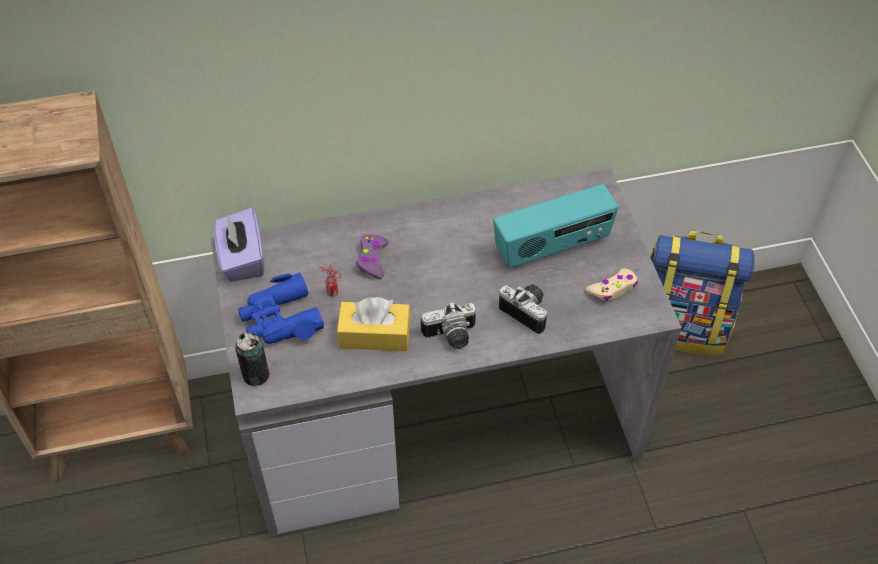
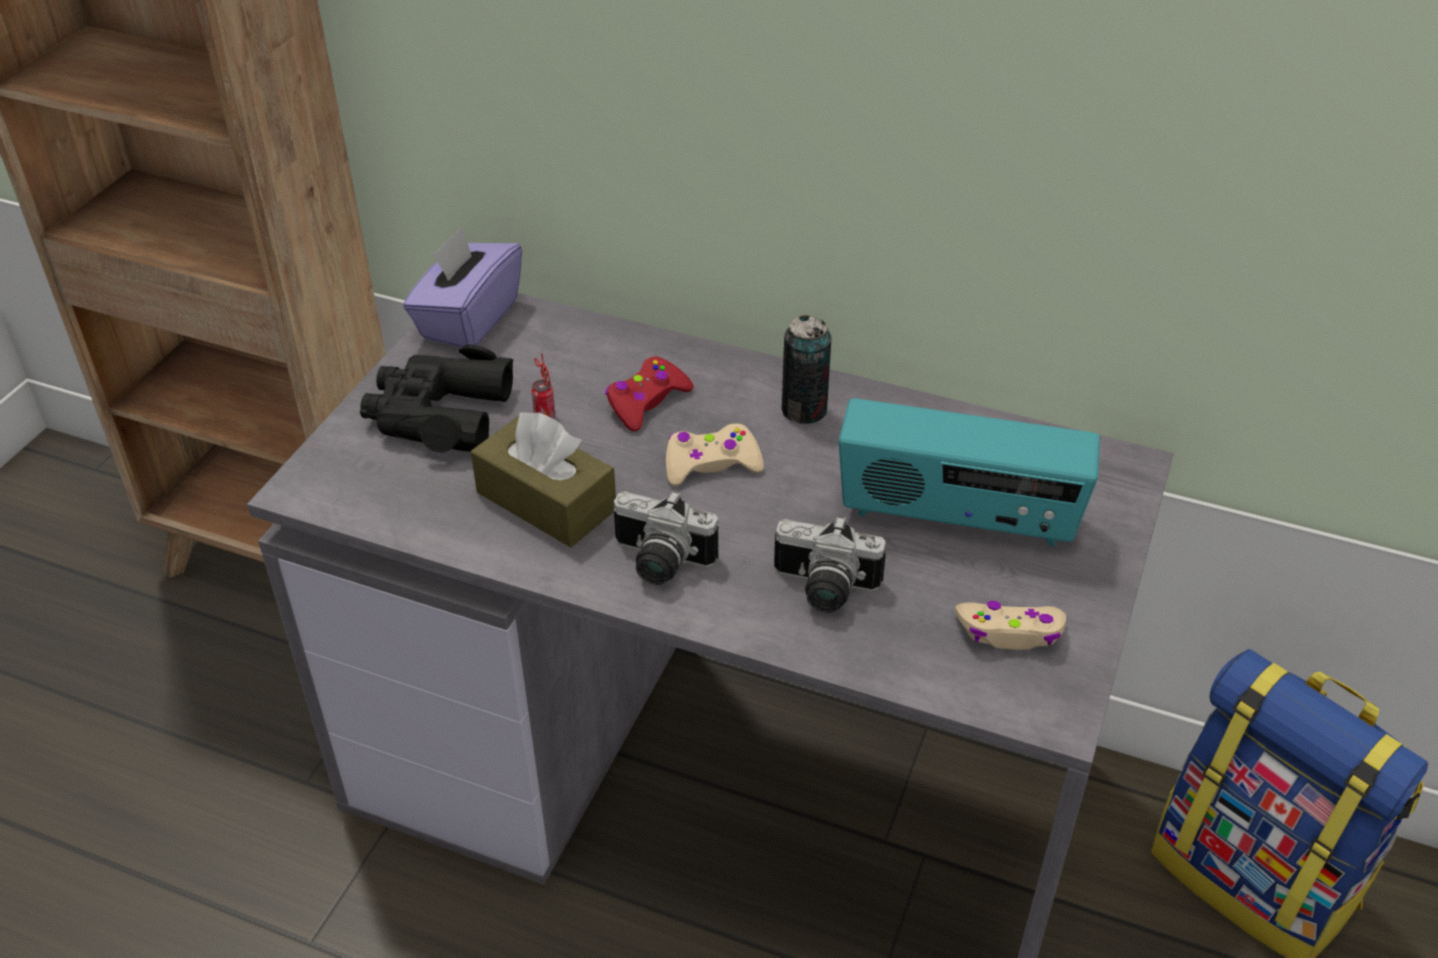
camera: 35 degrees right, 10 degrees down
can [235,333,270,386] -> can moved to [781,315,832,424]
blue binoculars [238,272,324,344] -> black binoculars [360,344,513,453]
yellow tissue box [337,297,411,351] -> brown tissue box [471,412,616,547]
purple game controller [356,234,389,279] -> red game controller [605,356,694,432]
camera [499,285,548,334] -> camera turned 120 degrees clockwise [774,516,886,613]
none -> beige game controller [666,423,764,486]

